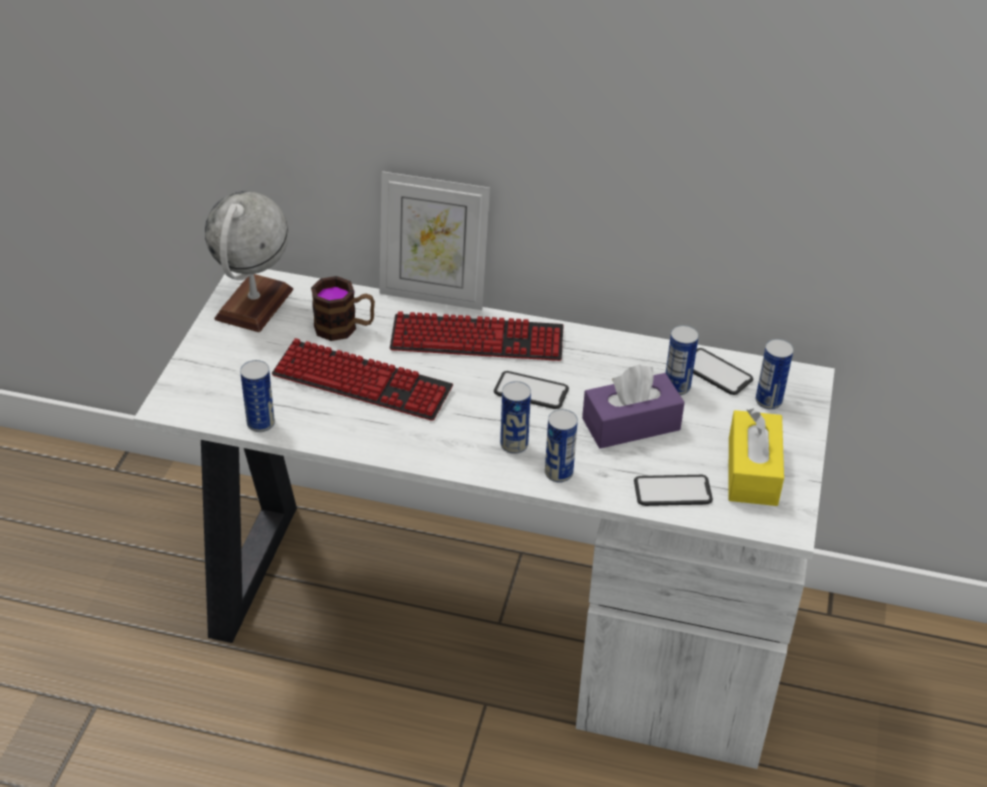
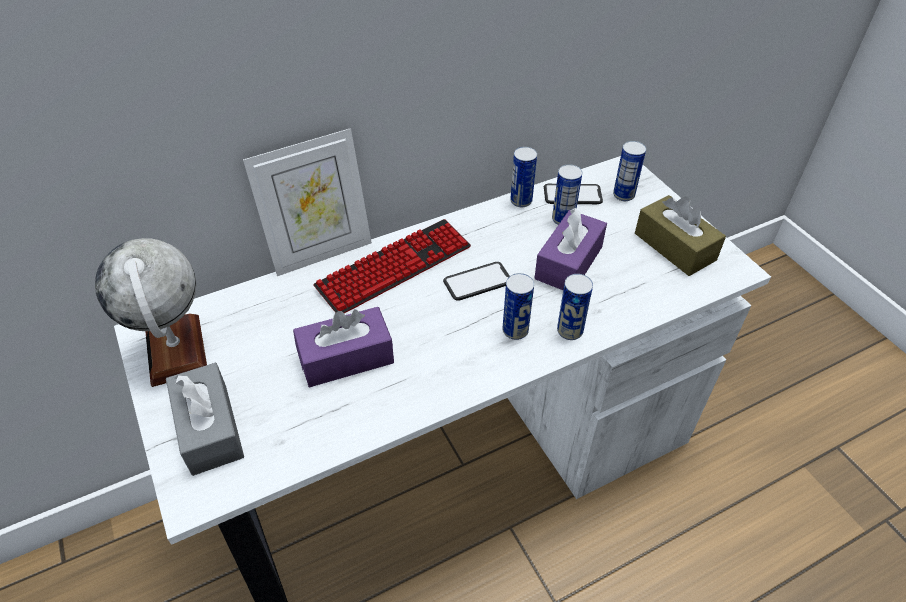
camera: 40 degrees left, 5 degrees up
can [240,360,275,432] -> can moved to [510,147,537,207]
keyboard [272,338,453,421] -> purple tissue box [293,307,394,387]
mug [311,276,375,341] -> none
phone [634,475,713,506] -> none
yellow tissue box [728,409,784,506] -> brown tissue box [635,195,726,276]
none -> grey tissue box [166,363,244,476]

